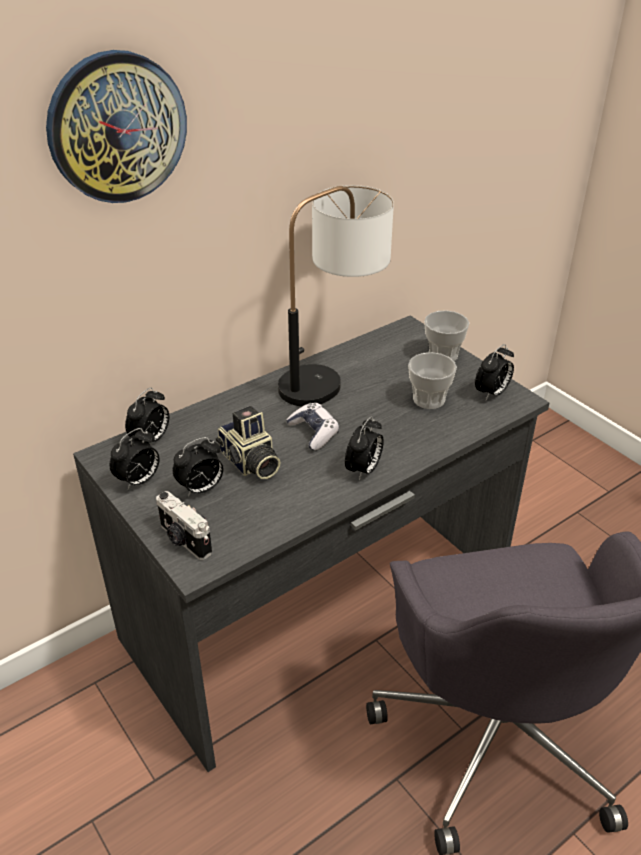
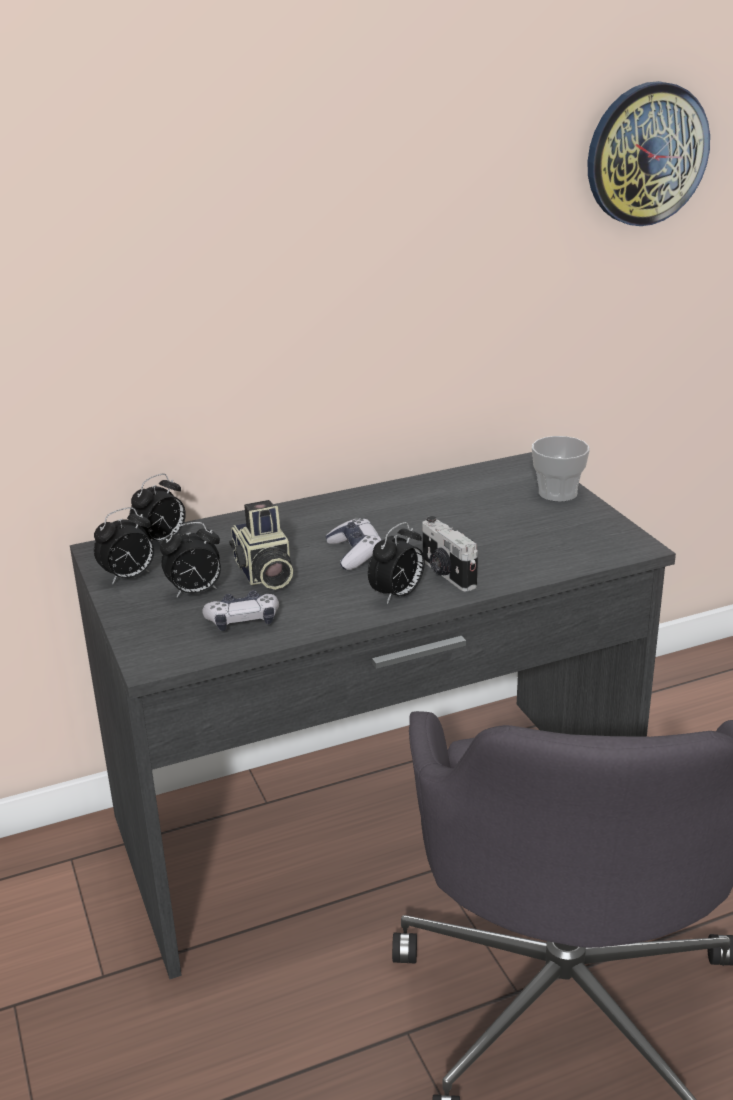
camera: 15 degrees right, 10 degrees down
wall clock [46,50,187,203] -> wall clock moved to [587,81,710,226]
camera [156,491,212,560] -> camera moved to [422,516,478,592]
table lamp [278,185,394,407] -> none
cup [408,352,457,409] -> none
alarm clock [475,344,514,400] -> none
none -> game controller [202,590,279,631]

